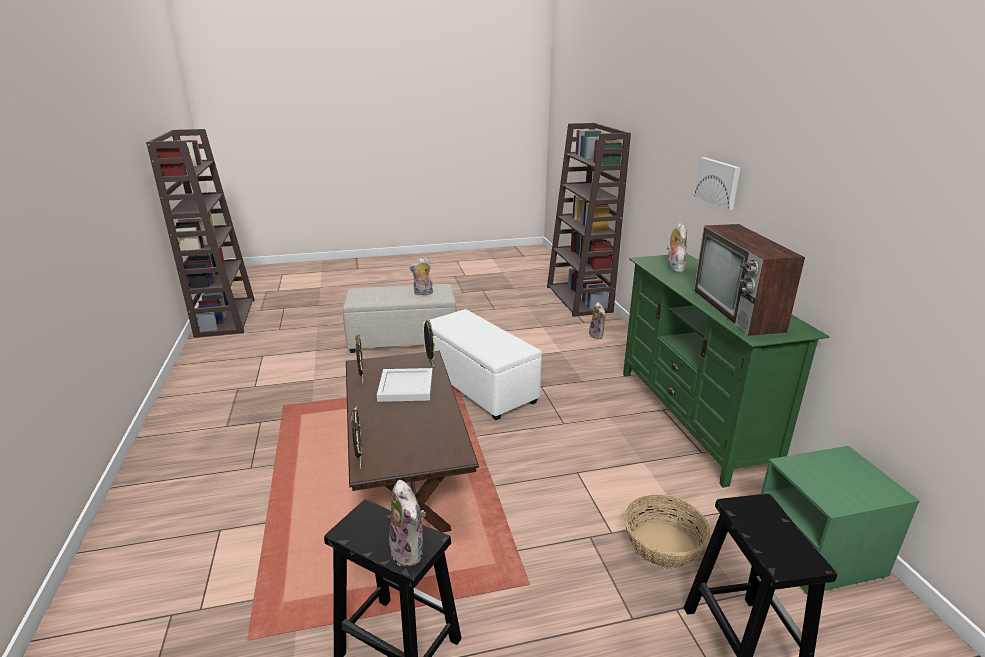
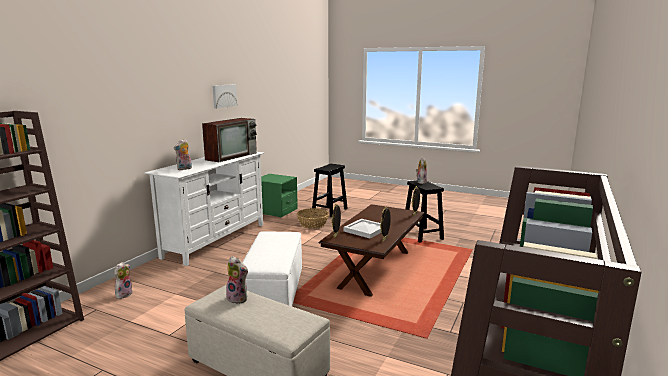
camera: 140 degrees left, 10 degrees down
green tv stand [623,253,830,488] -> white tv stand [144,152,264,266]
picture [694,157,740,210] -> picture moved to [213,84,238,109]

